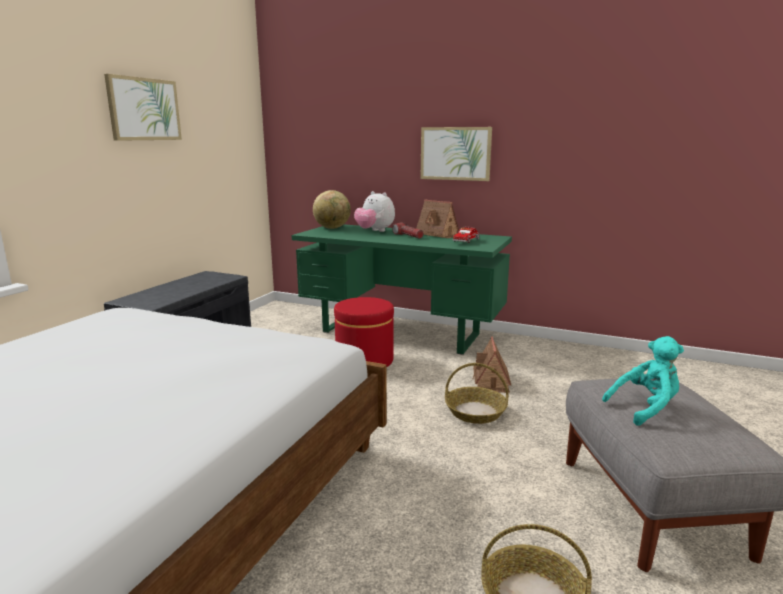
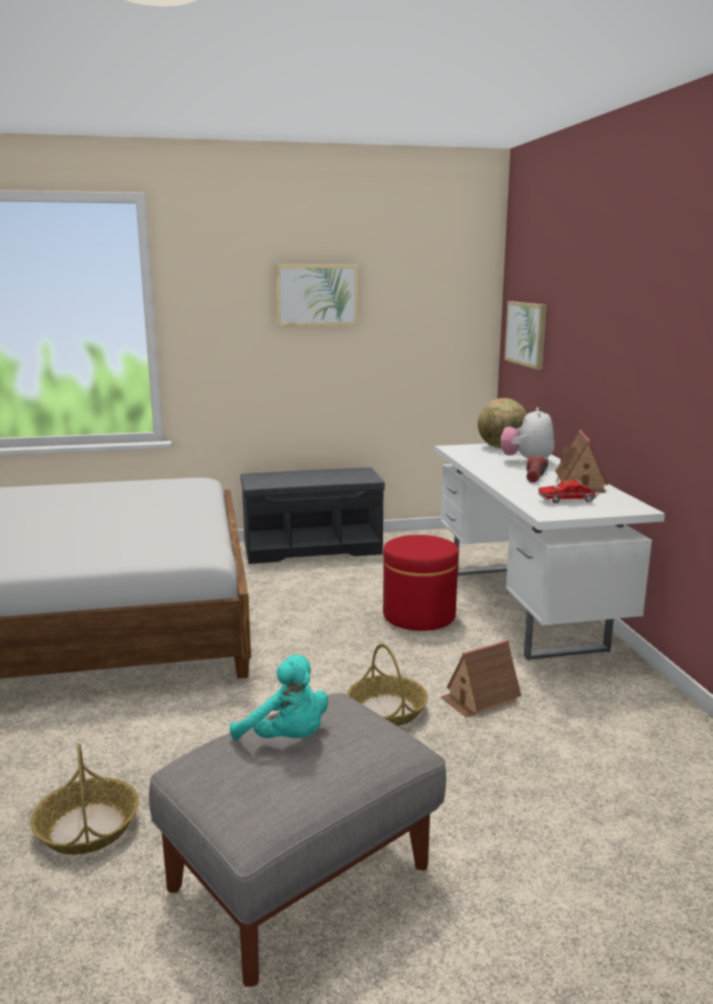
camera: 55 degrees right, 0 degrees up
green desk [292,224,512,355] -> white desk [435,444,665,660]
picture [421,127,492,181] -> picture moved to [504,301,547,370]

